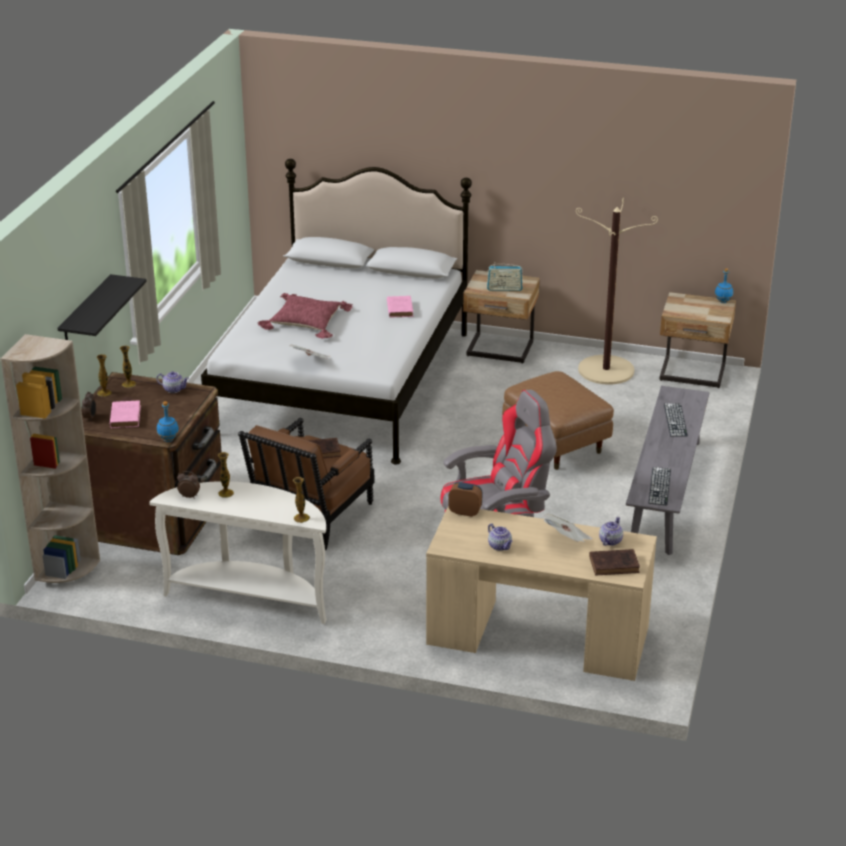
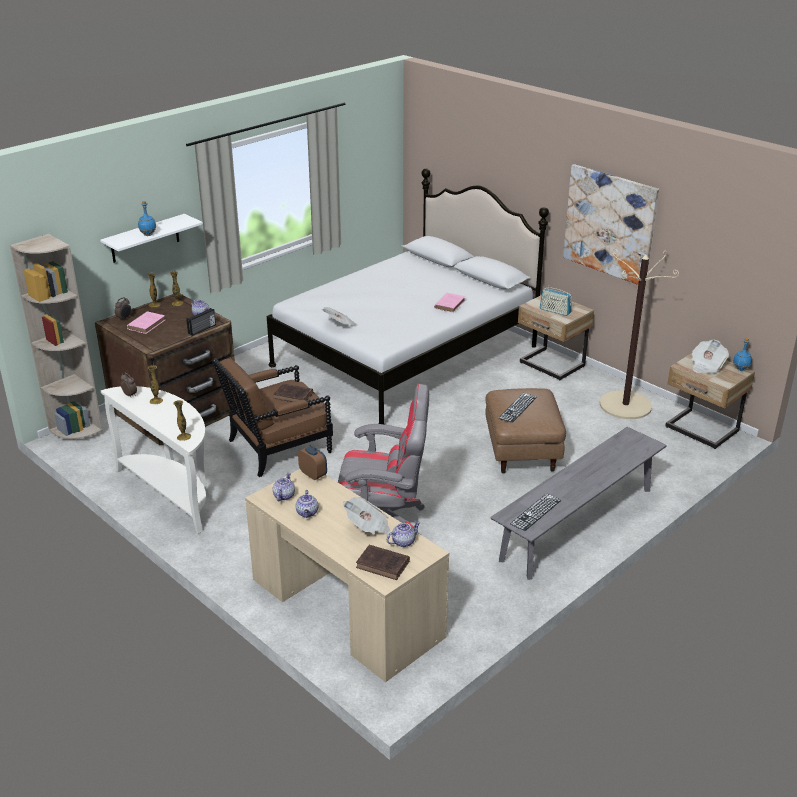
camera: 30 degrees right, 0 degrees up
black shelf [57,274,147,340] -> white shelf [100,214,203,263]
blue bottle [157,401,179,442] -> blue bottle moved to [138,201,156,236]
red pillow [257,293,353,339] -> none
keyboard [664,403,688,437] -> keyboard moved to [499,393,537,423]
none -> radio [186,308,216,336]
none -> teapot [273,473,295,501]
none -> picture [563,164,659,286]
none -> newspaper [691,340,729,373]

